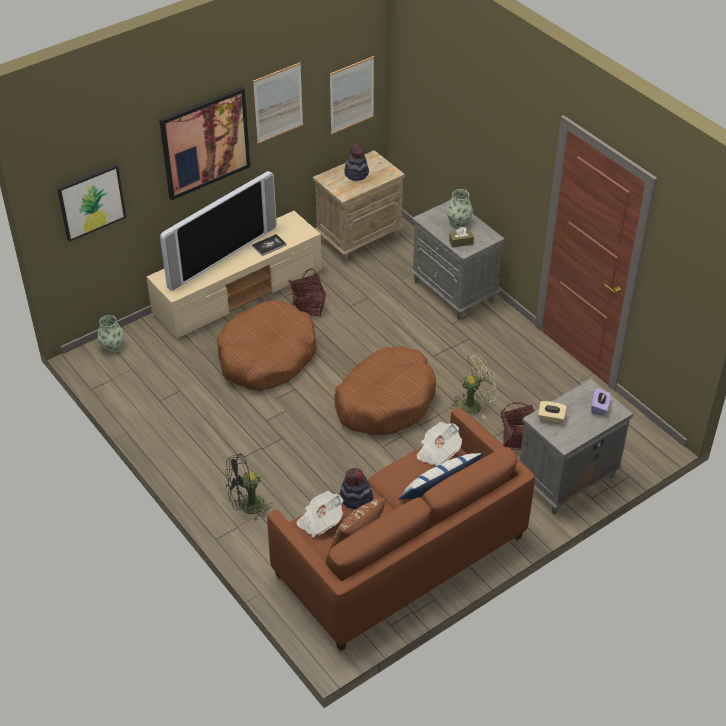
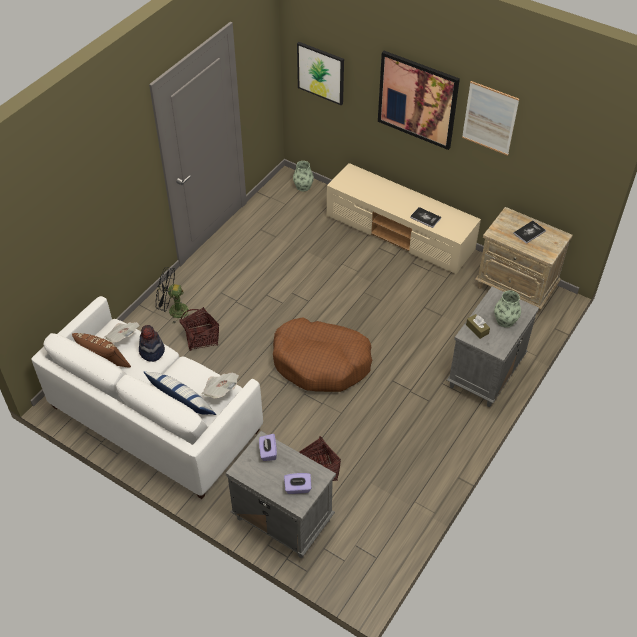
camera: 70 degrees right, 5 degrees up
television [160,171,277,291] -> none
brown dog bed [217,300,317,391] -> none
black fan [225,453,273,521] -> black fan turned 45 degrees counterclockwise [155,267,191,323]
brown sofa [267,408,535,651] -> white sofa [31,296,263,499]
basket [289,268,326,317] -> basket moved to [179,307,219,351]
picture [330,56,374,135] -> none
hat [344,144,369,181] -> book [513,221,546,244]
green fan [452,354,498,419] -> none
beige tissue box [538,401,567,424] -> purple tissue box [259,434,277,461]

